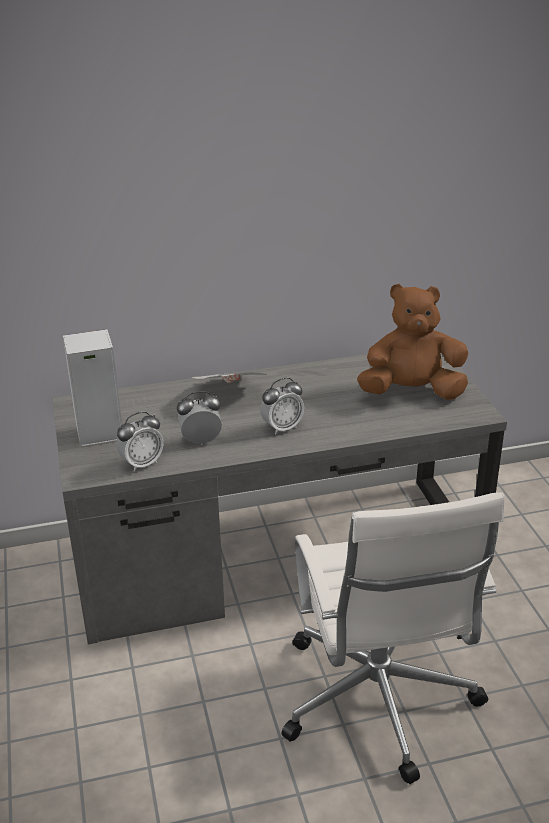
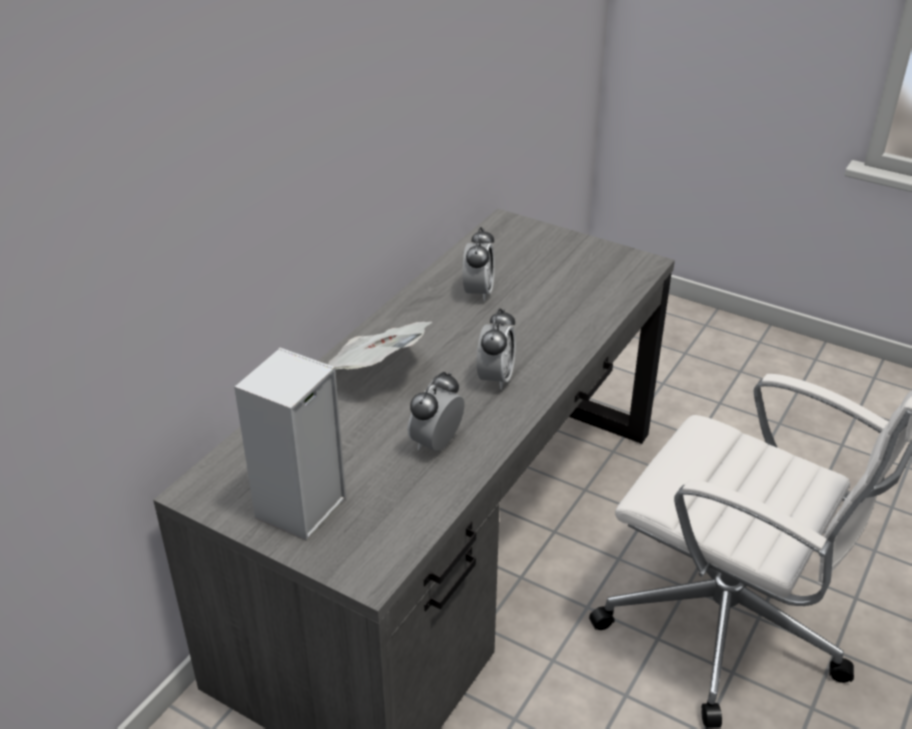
camera: 45 degrees left, 5 degrees up
alarm clock [116,411,163,472] -> alarm clock moved to [462,227,495,301]
brown plush toy [357,284,468,400] -> none

